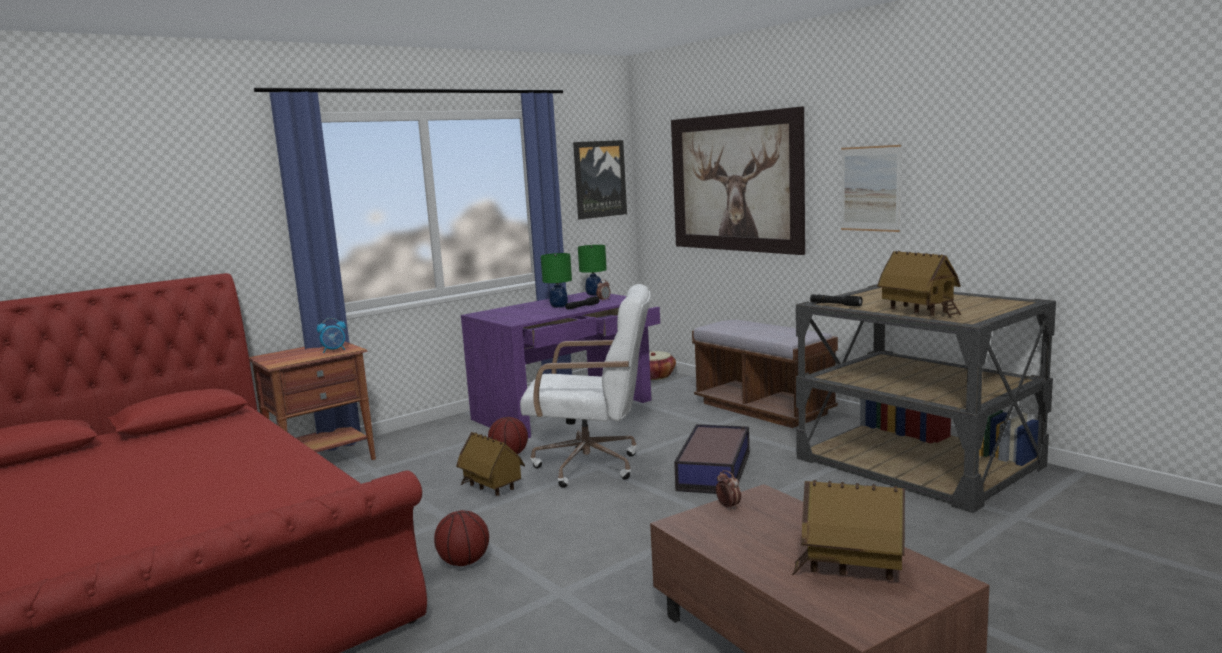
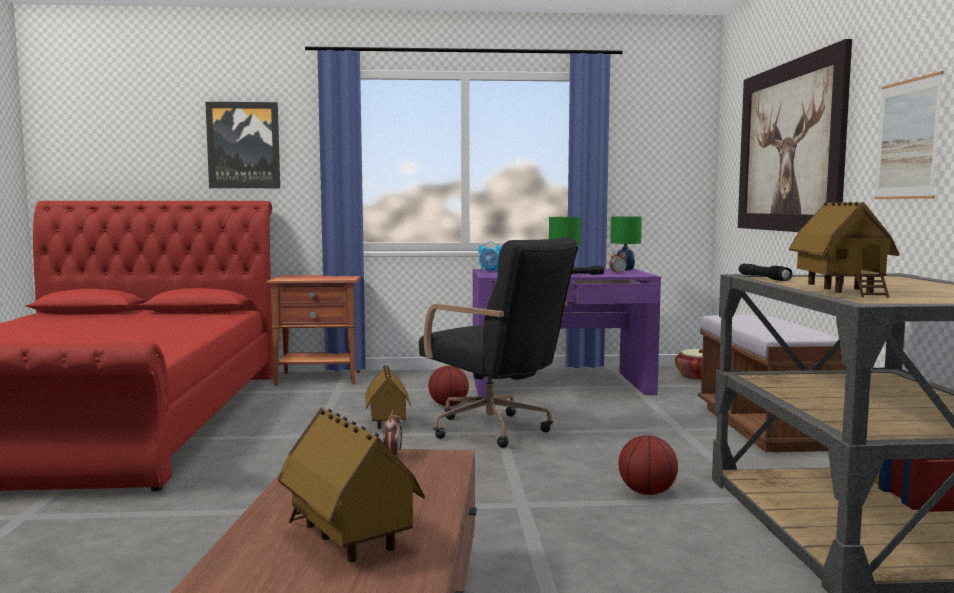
camera: 35 degrees right, 5 degrees down
alarm clock [317,318,346,353] -> alarm clock moved to [478,241,502,272]
basketball [434,510,489,566] -> basketball moved to [619,435,678,495]
white office chair [520,284,650,488] -> black office chair [419,237,578,448]
picture [573,140,627,220] -> picture moved to [205,102,280,188]
storage box [674,424,749,494] -> none

